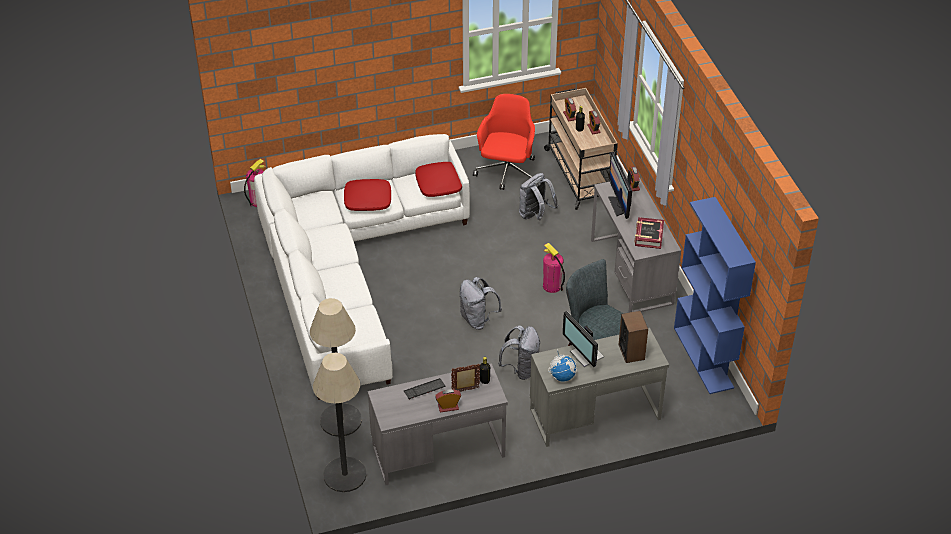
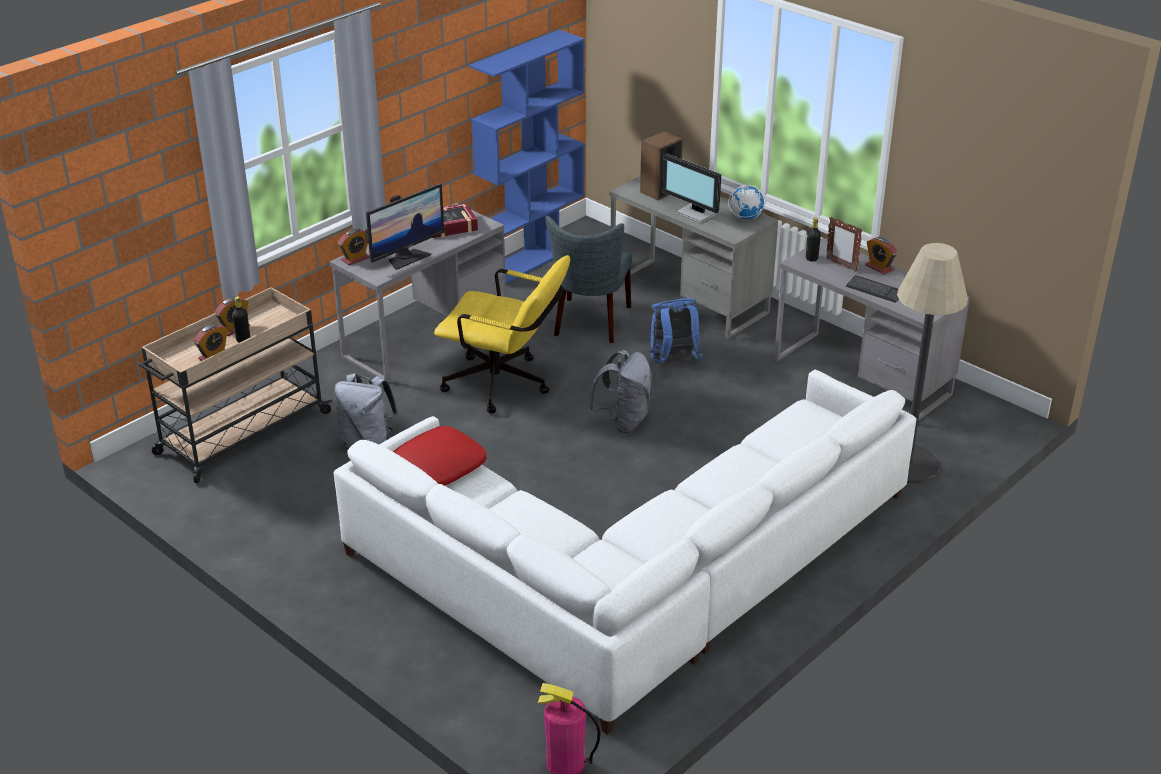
camera: 120 degrees left, 10 degrees down
floor lamp [313,352,367,492] -> none
red pillow [344,179,391,211] -> none
red office chair [473,94,535,190] -> none
grey backpack [498,325,540,380] -> blue backpack [650,298,704,364]
fire extinguisher [543,243,565,293] -> yellow office chair [434,255,570,414]
monitor [563,311,604,367] -> monitor turned 105 degrees clockwise [663,153,721,223]

